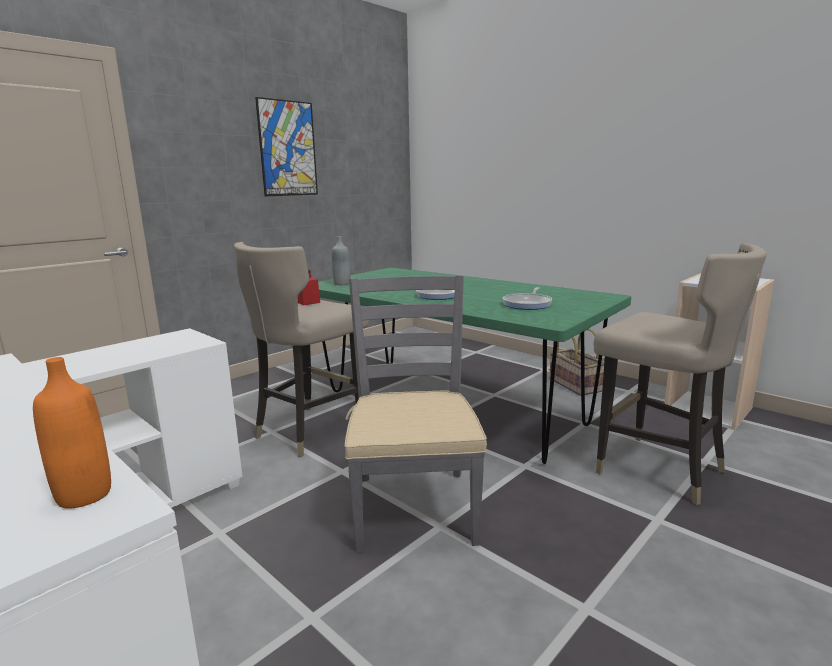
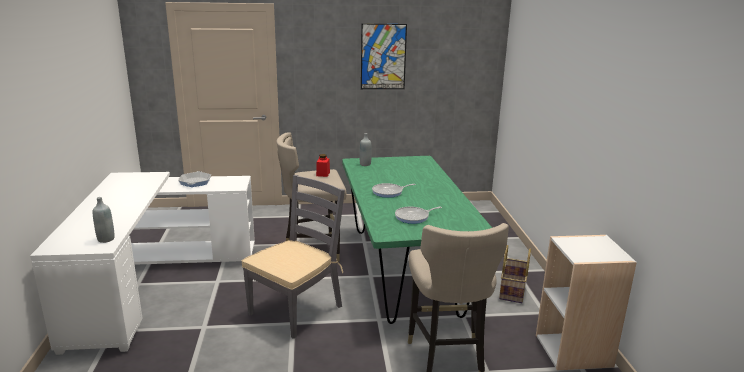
camera: 40 degrees right, 5 degrees up
orange bottle [33,357,111,509] -> grey bottle [93,197,115,243]
none -> frying pan [178,171,211,187]

